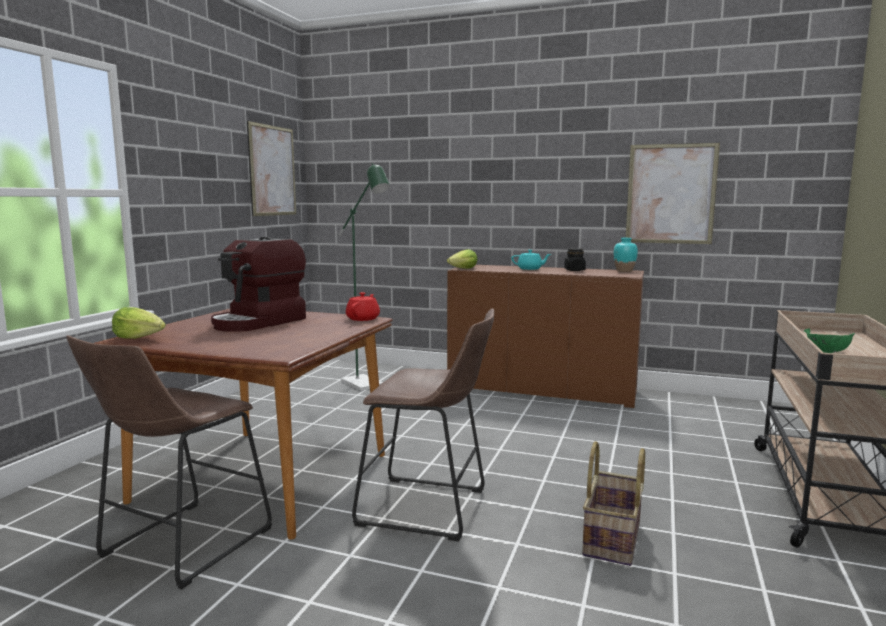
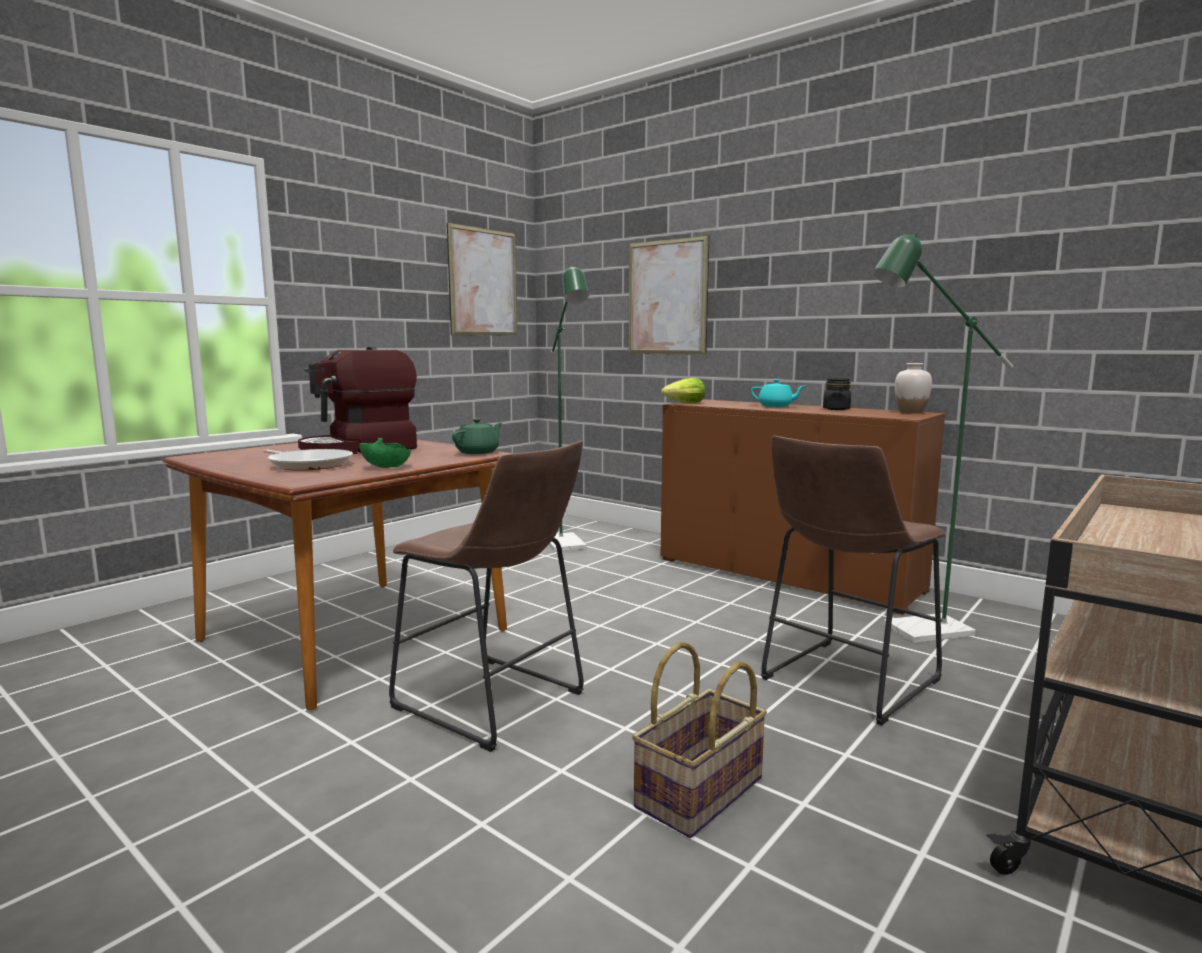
camera: 20 degrees right, 0 degrees up
brown stool [66,335,272,589] -> brown stool moved to [761,436,946,725]
lettuce [112,307,166,339] -> none
red teapot [346,292,380,321] -> green teapot [452,418,502,454]
turquoise vase [614,238,638,272] -> white vase [895,363,932,414]
picture [626,143,720,244] -> picture moved to [629,235,709,355]
green bowl [804,328,855,353] -> green bowl moved to [360,437,411,468]
none -> frying pan [263,449,353,471]
none -> green floor lamp [873,232,1013,643]

